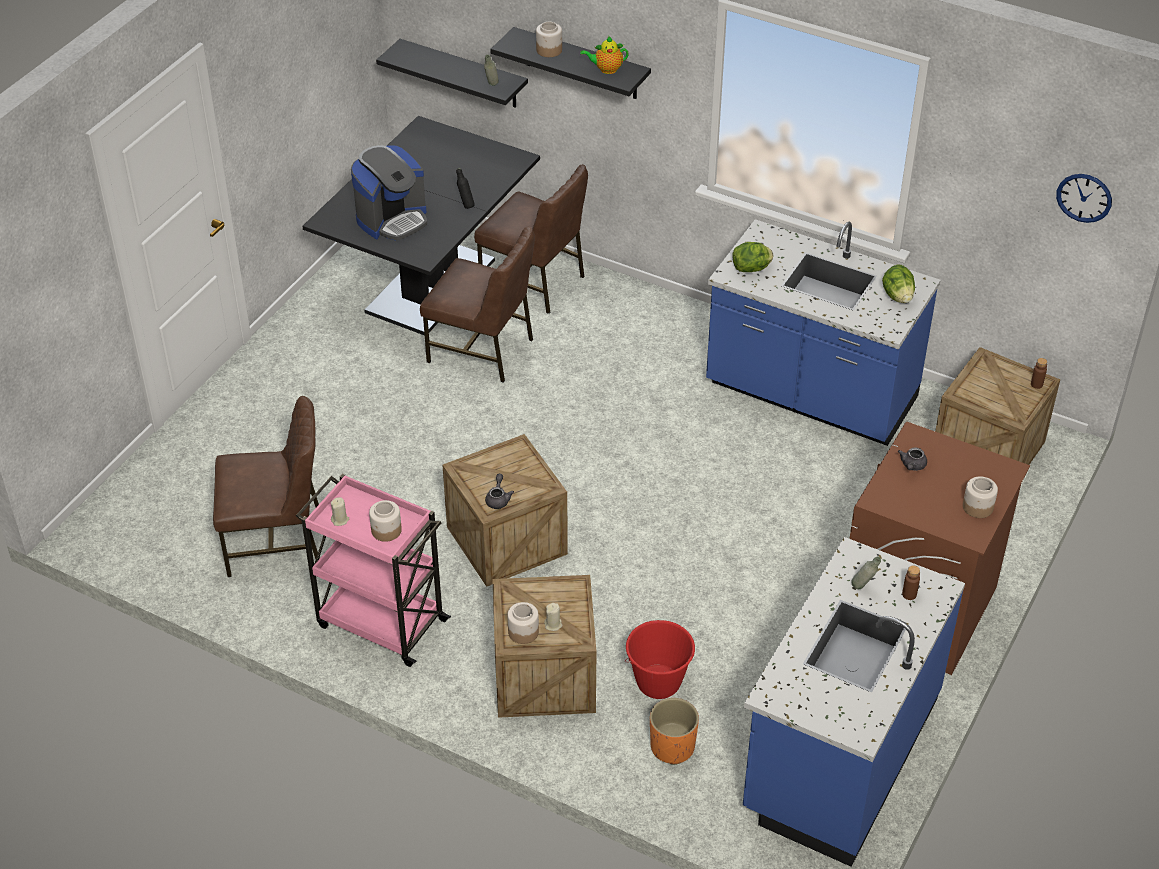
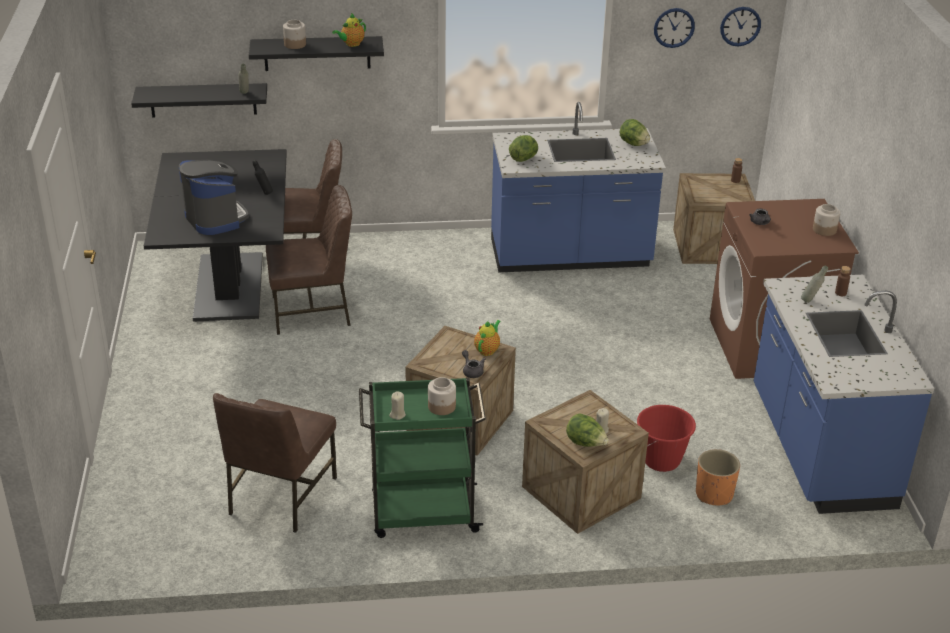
camera: 35 degrees left, 10 degrees down
brown chair [213,396,320,577] -> brown chair turned 150 degrees clockwise [213,393,337,533]
pink cart [296,473,451,667] -> green cart [359,378,486,538]
coffee machine [351,145,427,241] -> coffee machine turned 45 degrees counterclockwise [179,159,249,235]
jar [508,602,539,644] -> lettuce [566,414,609,447]
none -> teapot [474,320,501,356]
none -> wall clock [654,8,695,48]

